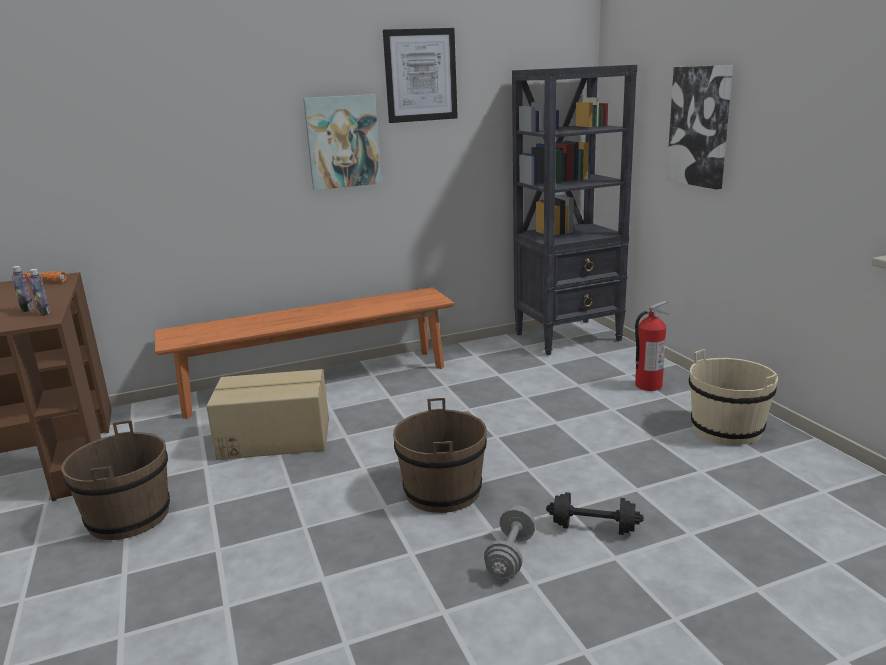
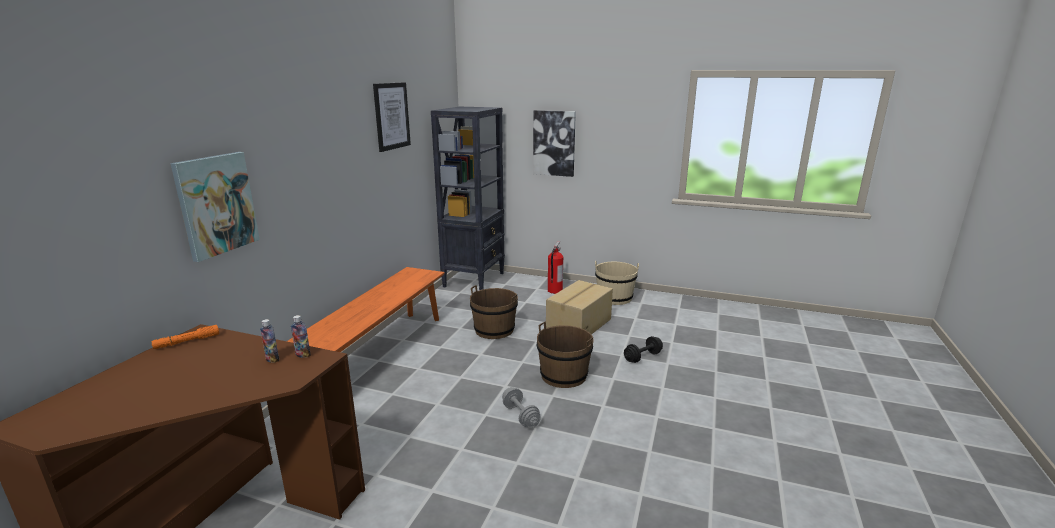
camera: 50 degrees left, 0 degrees up
brown bucket [61,421,170,540] -> brown bucket moved to [470,285,518,339]
cardboard box [206,369,329,460] -> cardboard box moved to [546,280,613,335]
picture [303,94,382,190] -> picture moved to [170,152,260,262]
grey dumbbell [484,506,536,579] -> grey dumbbell moved to [502,387,541,428]

